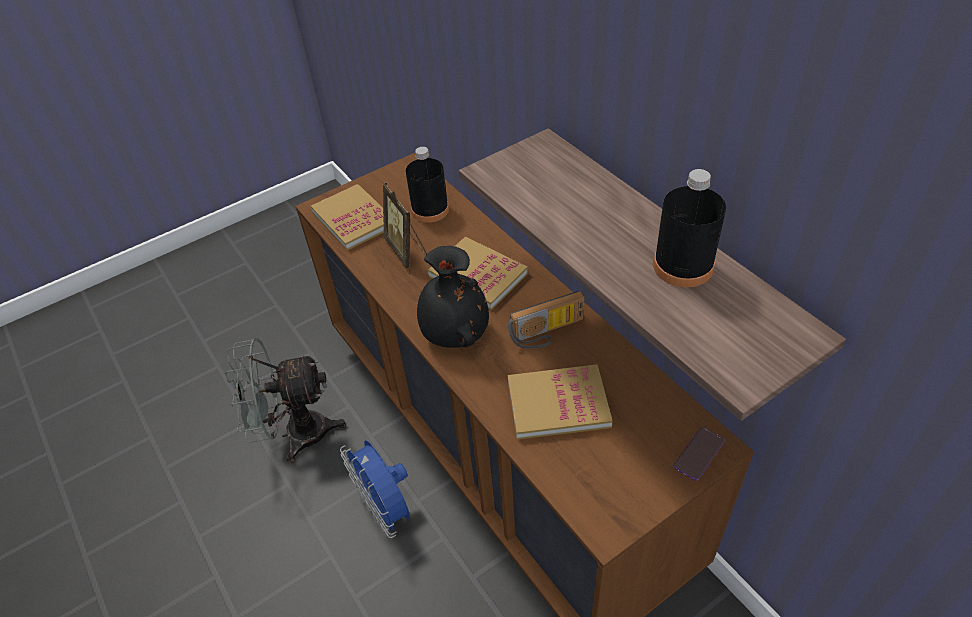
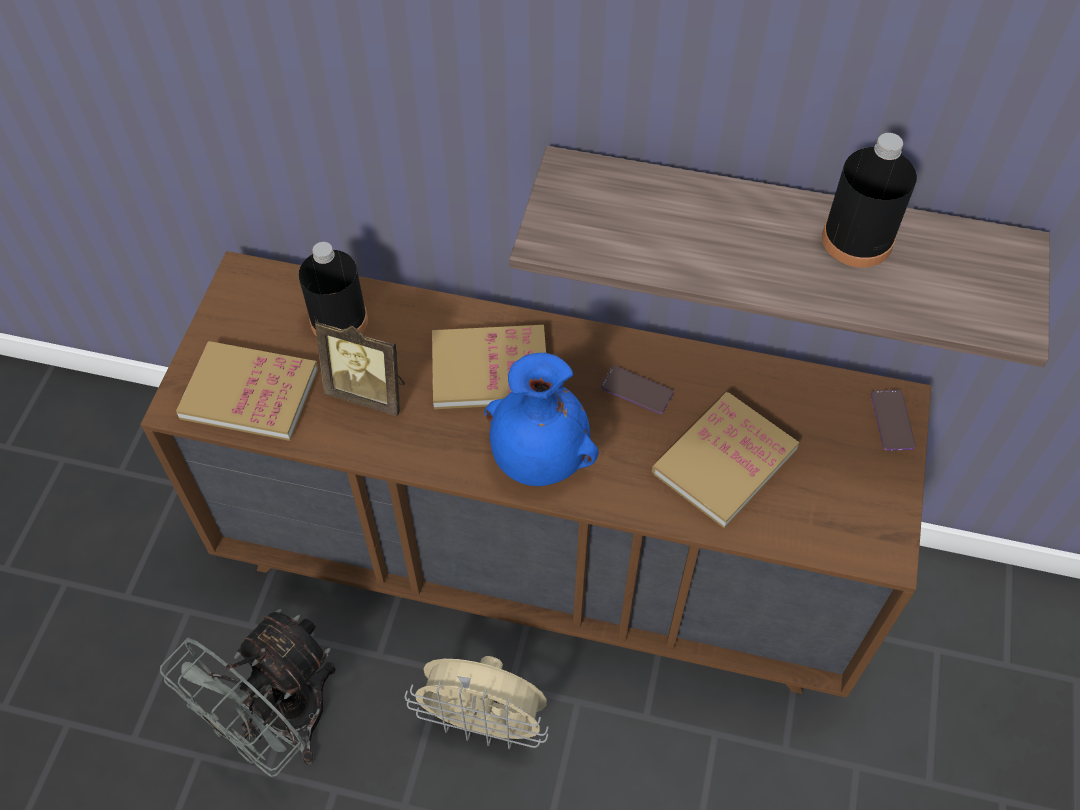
camera: 45 degrees left, 10 degrees up
blue fan [340,440,410,538] -> beige fan [405,656,549,749]
black vase [417,246,489,348] -> blue vase [484,353,599,486]
radio [508,291,584,349] -> phone [600,366,674,414]

